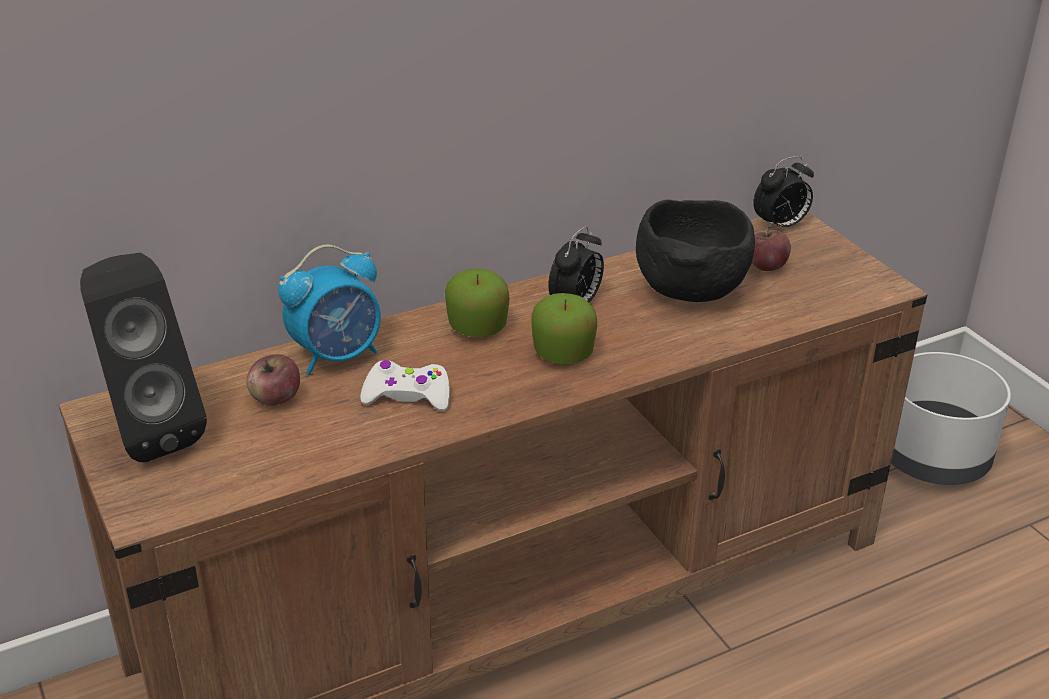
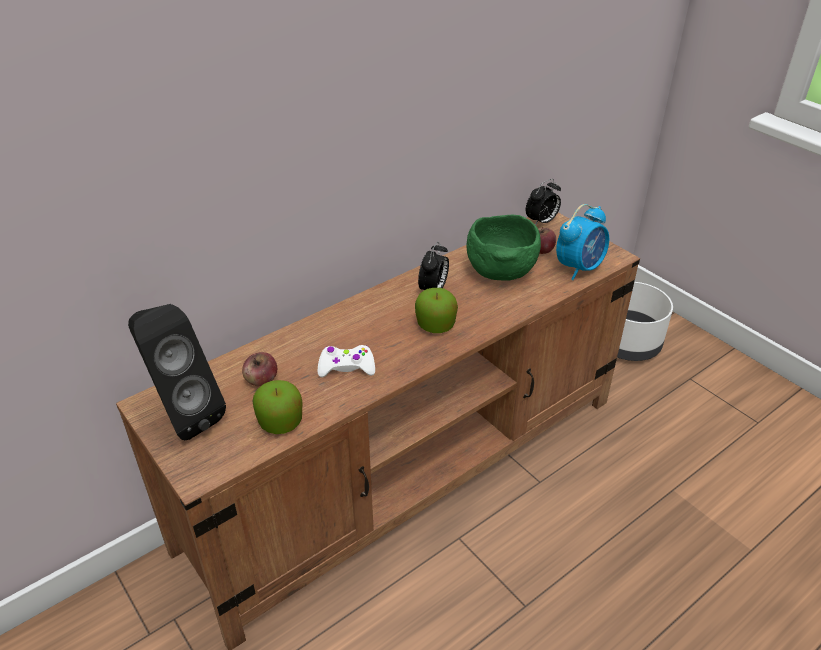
camera: 10 degrees left, 5 degrees up
alarm clock [278,245,381,375] -> alarm clock moved to [556,204,609,280]
apple [445,269,510,337] -> apple moved to [252,380,302,434]
black bowl [636,200,755,302] -> green bowl [467,214,541,281]

